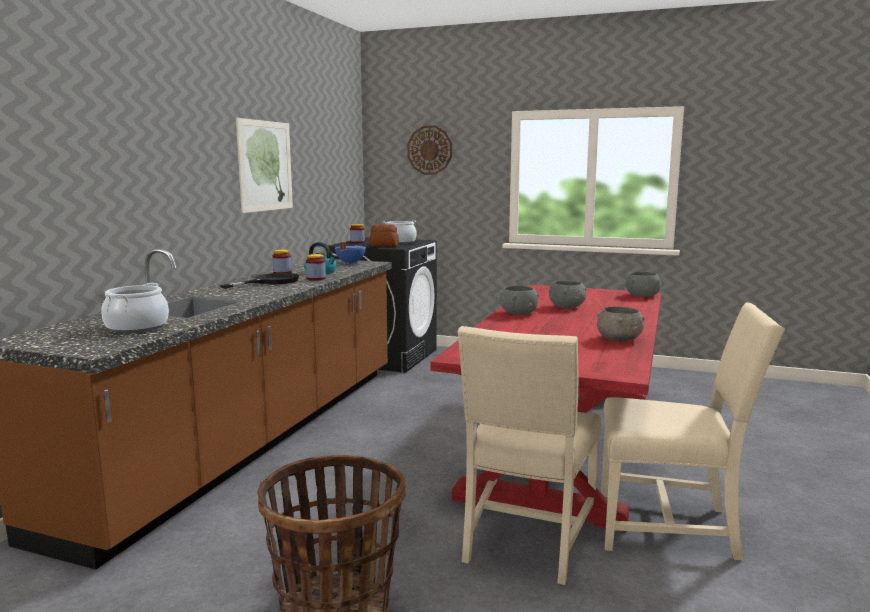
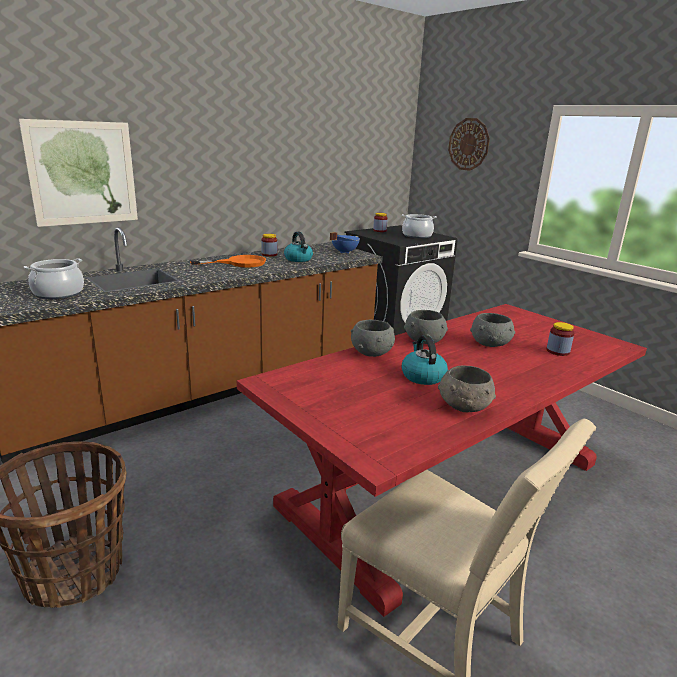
camera: 30 degrees right, 10 degrees up
black frying pan [220,273,299,288] -> orange frying pan [190,255,266,267]
picture [236,118,293,213] -> picture moved to [19,119,138,227]
jar [306,254,326,281] -> jar moved to [547,322,574,356]
bread [369,224,399,247] -> none
beige chair [458,326,601,585] -> none
grey bowl [625,272,662,297] -> grey bowl moved to [351,320,395,357]
none -> kettle [402,335,448,385]

